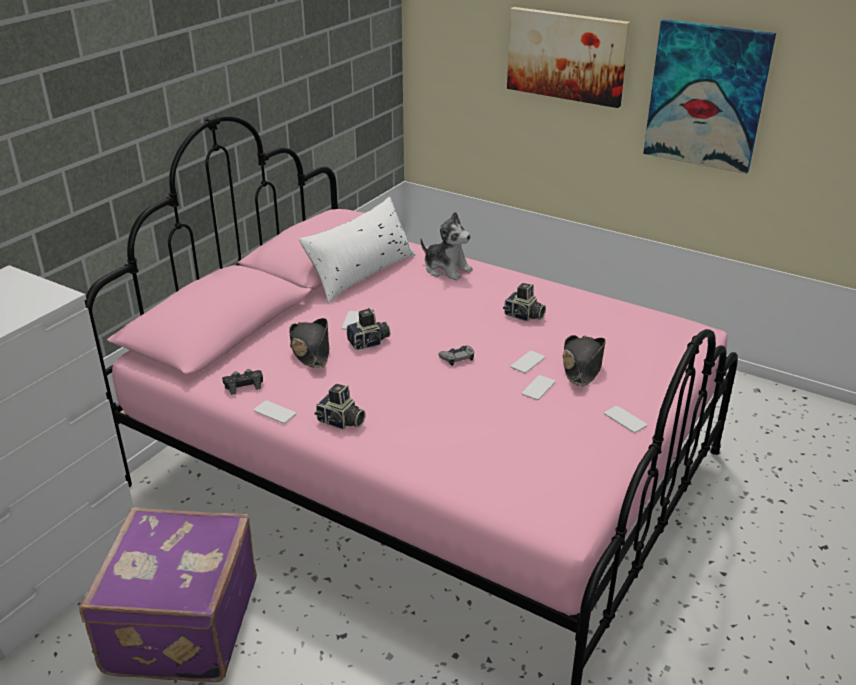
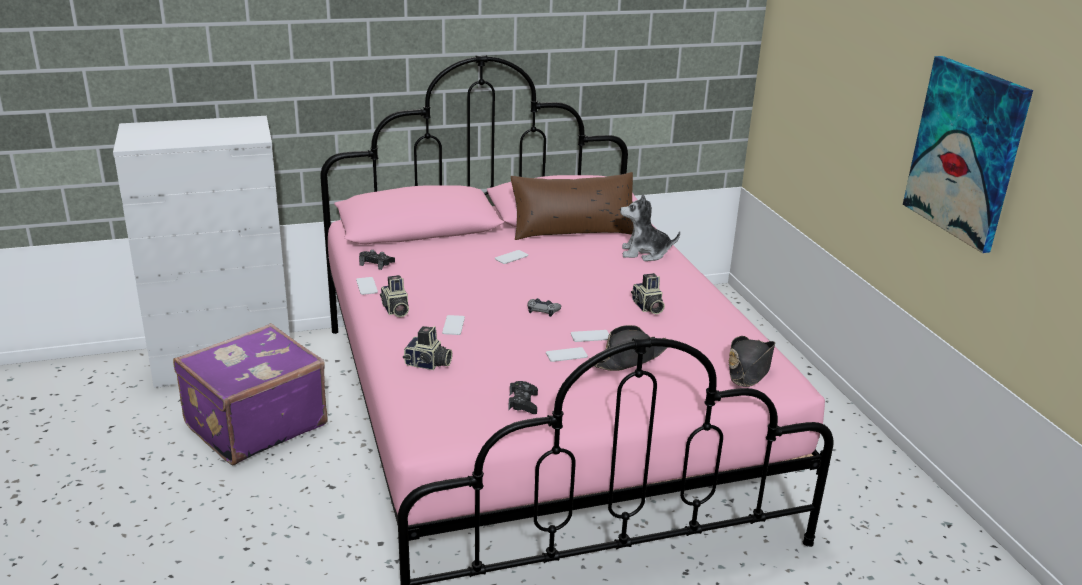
camera: 40 degrees right, 5 degrees down
black hat [289,318,329,368] -> black hat moved to [729,336,775,387]
white pillow [299,197,415,303] -> brown pillow [511,172,634,240]
camera [347,307,390,350] -> camera moved to [403,326,452,370]
plush toy [420,212,473,280] -> plush toy turned 105 degrees clockwise [620,194,680,261]
picture [507,7,630,108] -> none
phone [604,406,647,433] -> phone moved to [442,315,465,335]
none -> black game controller [508,381,538,414]

